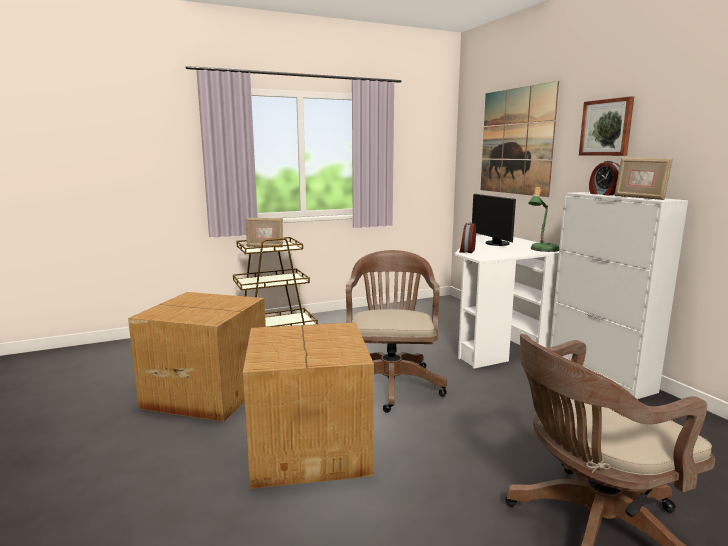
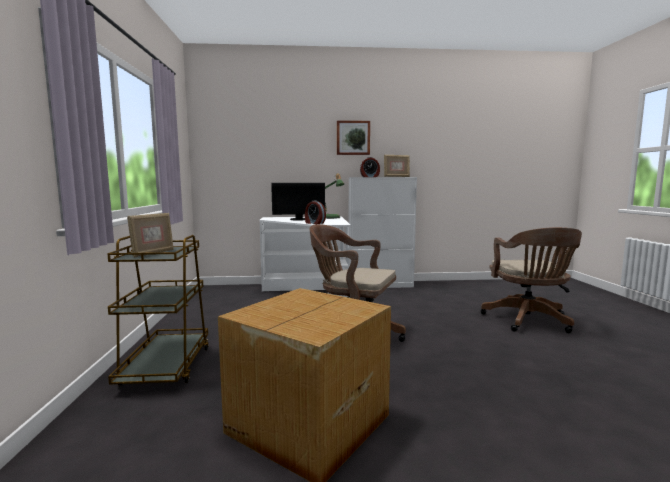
camera: 70 degrees left, 5 degrees down
cardboard box [243,322,374,489] -> none
picture [480,81,559,197] -> none

